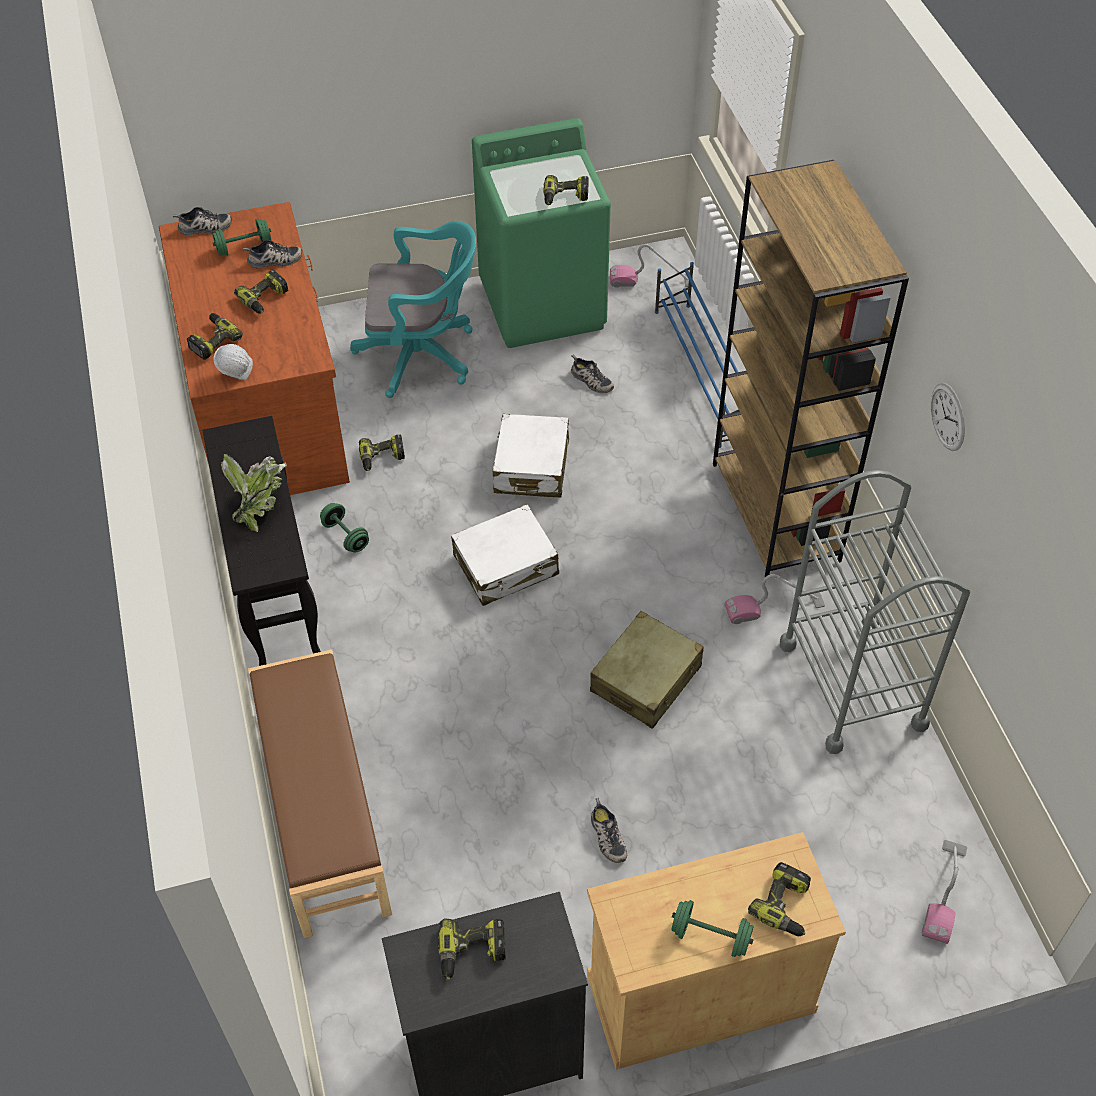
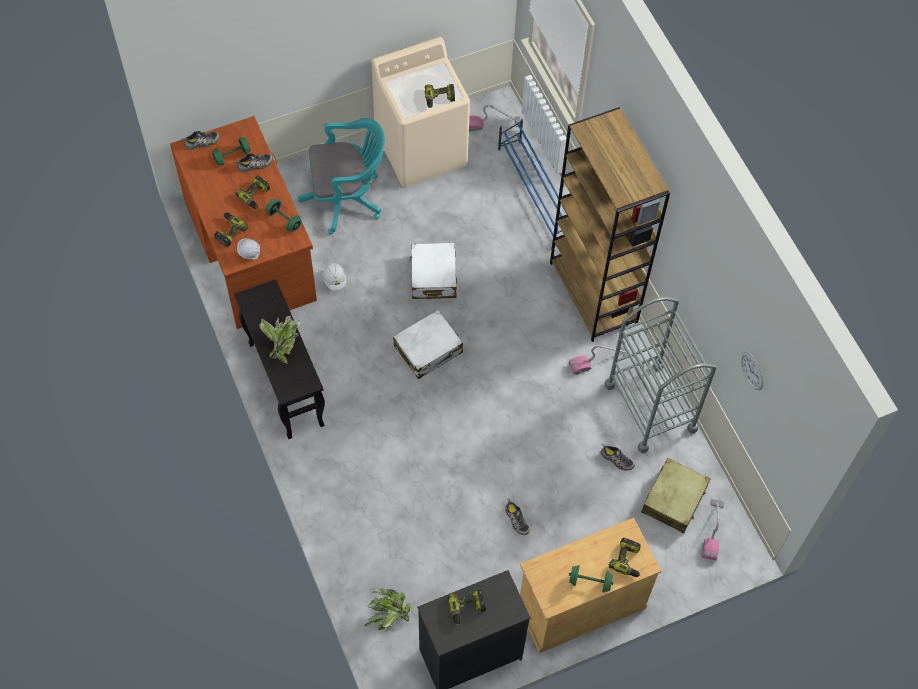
camera: 10 degrees left, 10 degrees up
brown bench [248,649,392,938] -> none
green dumbbell [320,503,369,553] -> green dumbbell moved to [266,199,302,232]
power drill [359,434,405,471] -> white hard hat [322,263,346,290]
green washing machine [472,118,611,348] -> beige washing machine [372,37,470,187]
shoe [571,355,614,393] -> shoe moved to [601,443,635,471]
beige suitcase [590,611,704,729] -> beige suitcase moved to [641,458,710,533]
wall clock [931,383,965,451] -> wall clock moved to [741,351,763,390]
none -> potted plant [364,589,411,631]

